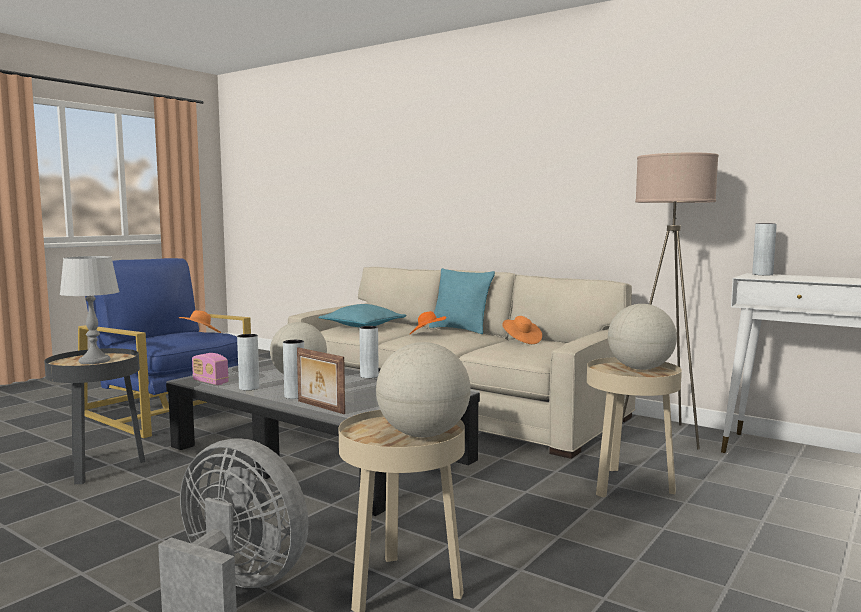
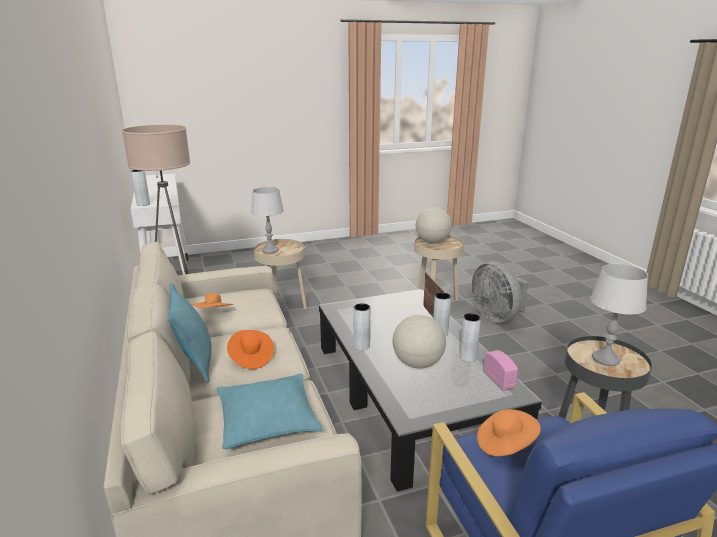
camera: 145 degrees left, 15 degrees up
globe [608,304,677,370] -> grey table lamp [251,187,284,254]

